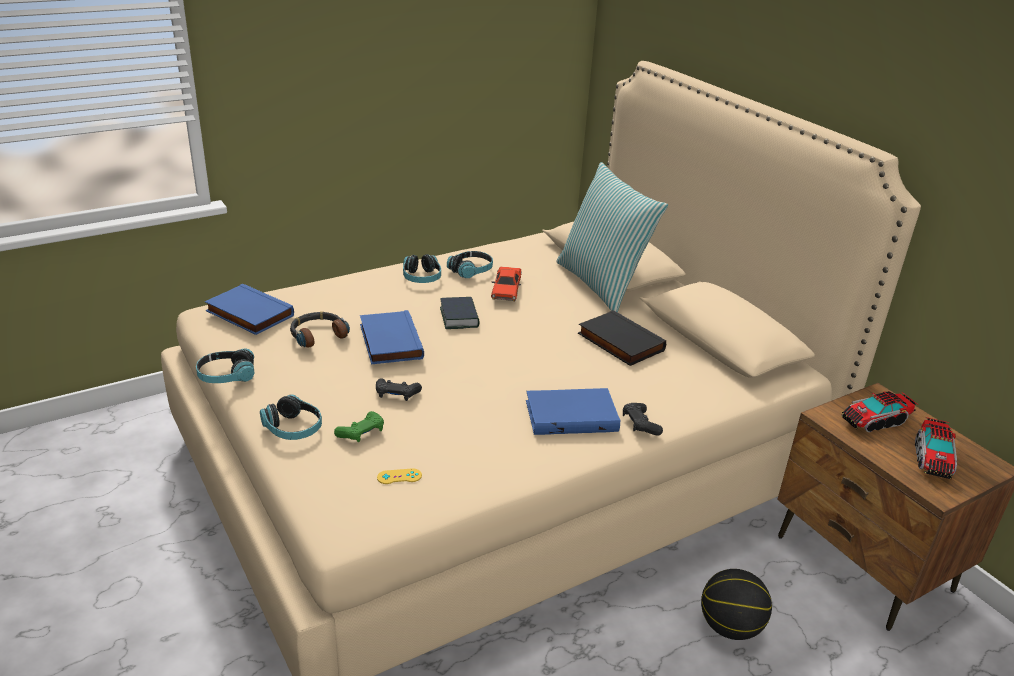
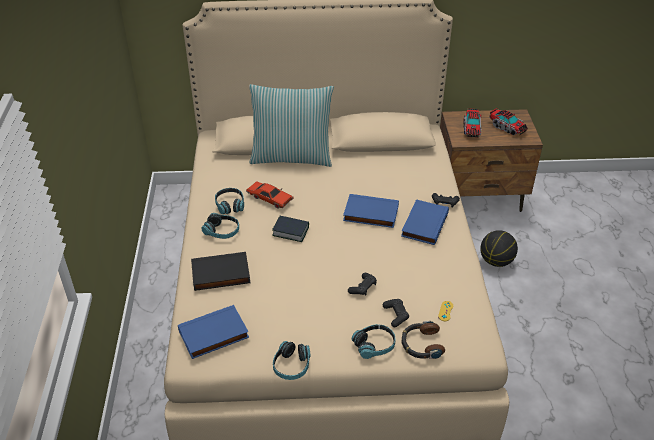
camera: 60 degrees left, 10 degrees up
headphones [290,311,350,347] -> headphones moved to [401,321,445,359]
green game controller [334,411,384,442] -> black game controller [383,299,409,327]
blue book [360,310,424,364] -> blue book moved to [343,194,399,228]
black book [578,310,666,366] -> black book moved to [191,252,250,291]

